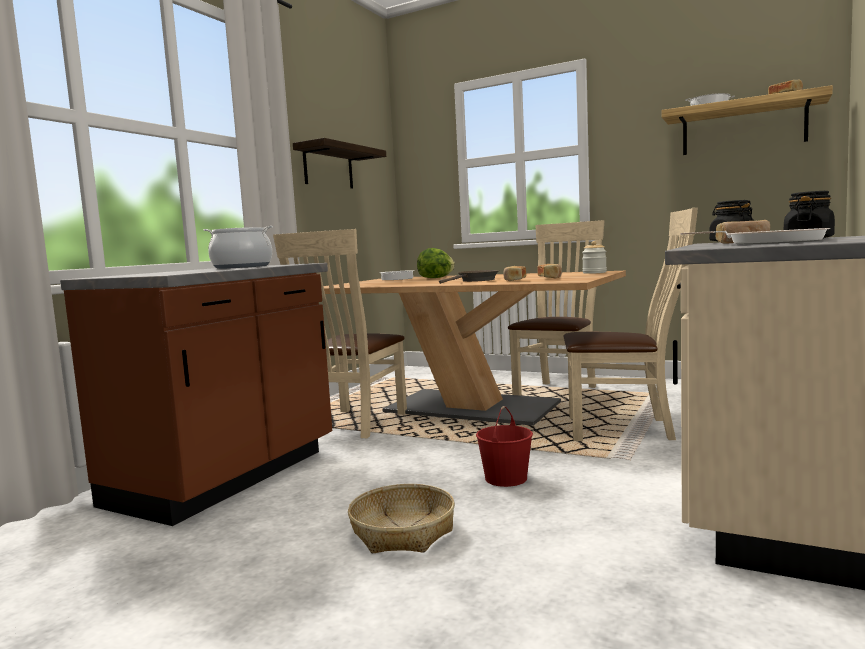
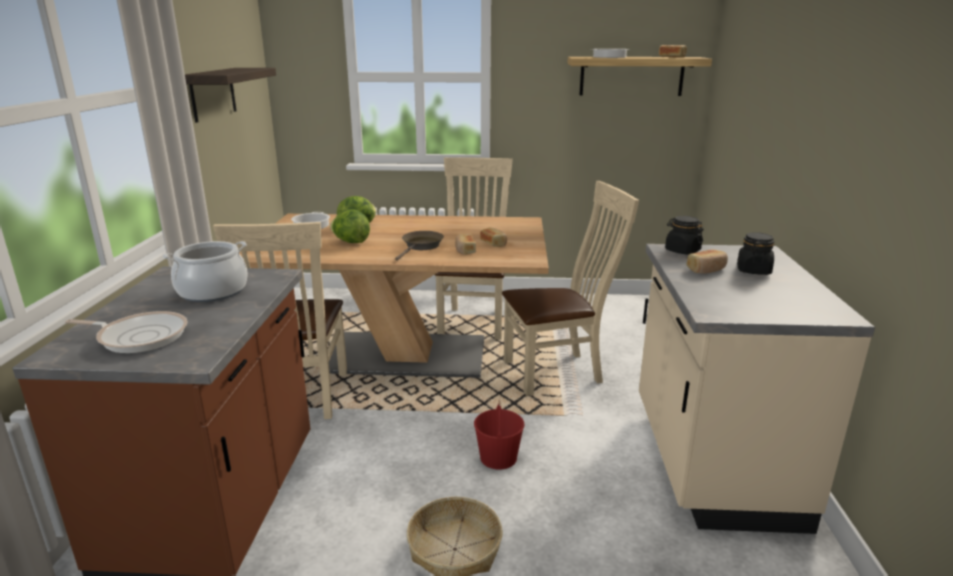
camera: 25 degrees left, 15 degrees up
jar [582,241,607,274] -> none
frying pan [680,228,830,245] -> frying pan moved to [65,311,188,353]
none -> lettuce [330,209,370,243]

